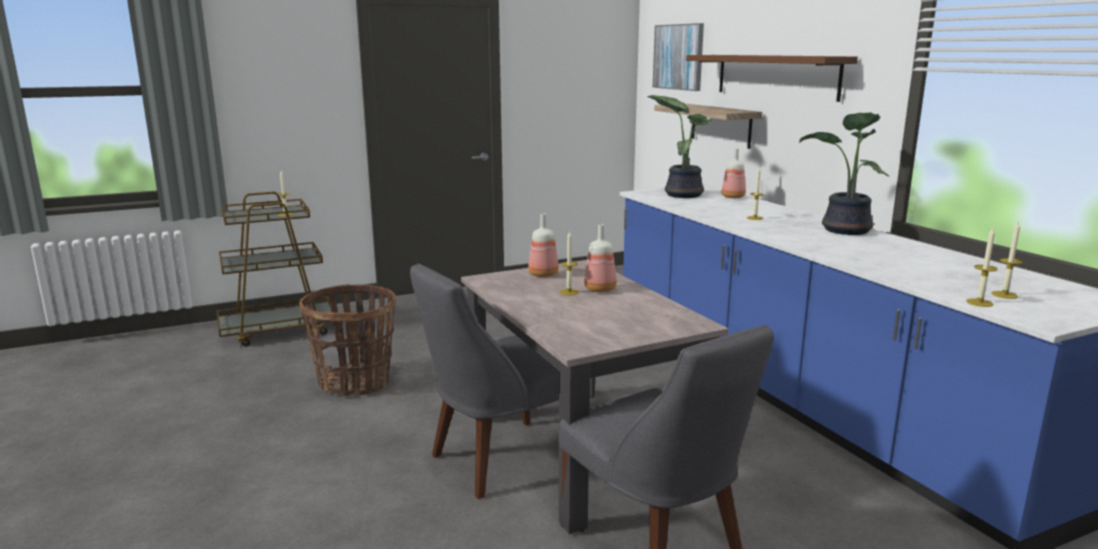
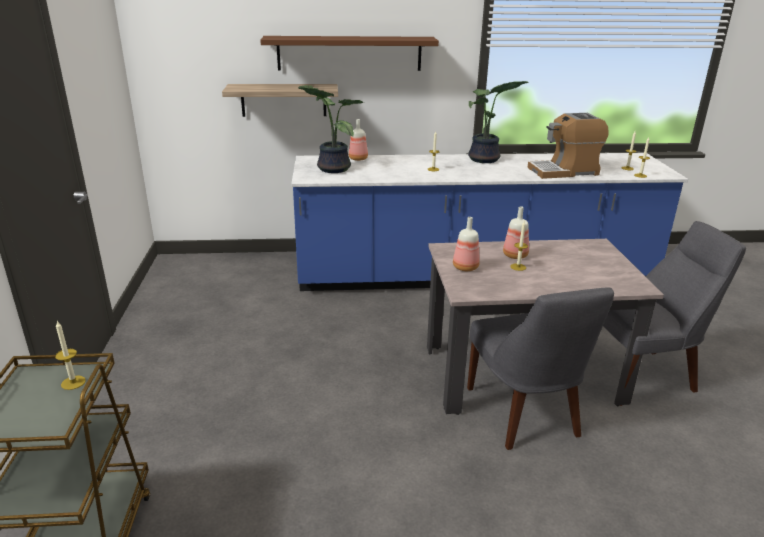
camera: 70 degrees left, 10 degrees up
basket [299,284,396,397] -> none
picture [653,23,704,91] -> none
none -> coffee machine [527,113,609,179]

